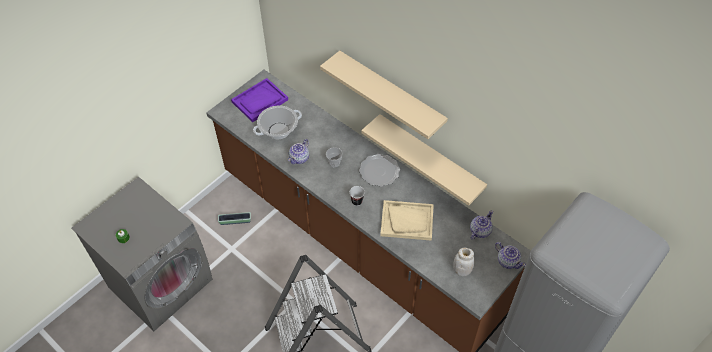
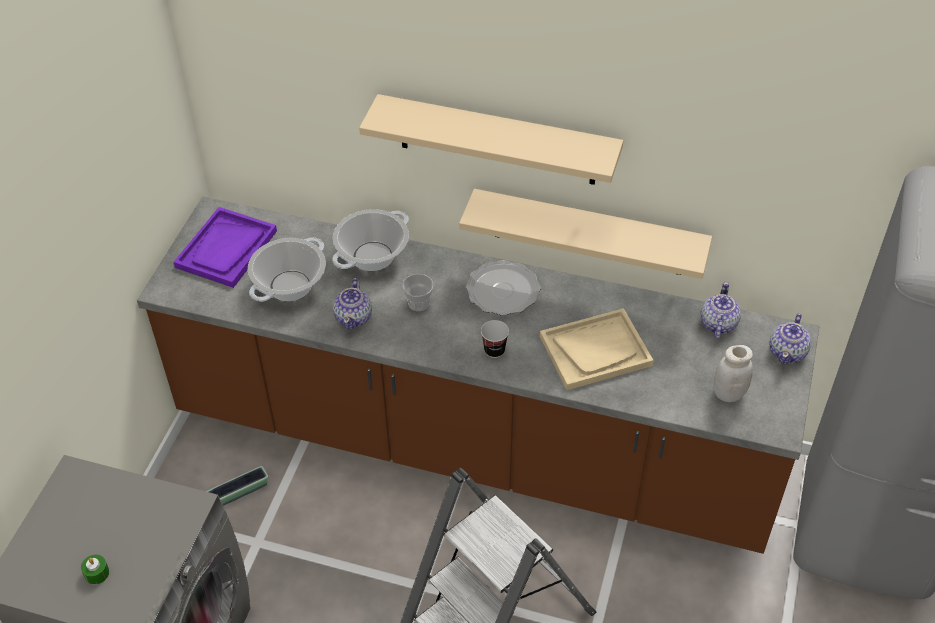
camera: 25 degrees left, 5 degrees down
teapot [495,242,526,269] -> teapot turned 90 degrees clockwise [769,313,811,364]
none -> cooking pot [332,209,409,271]

